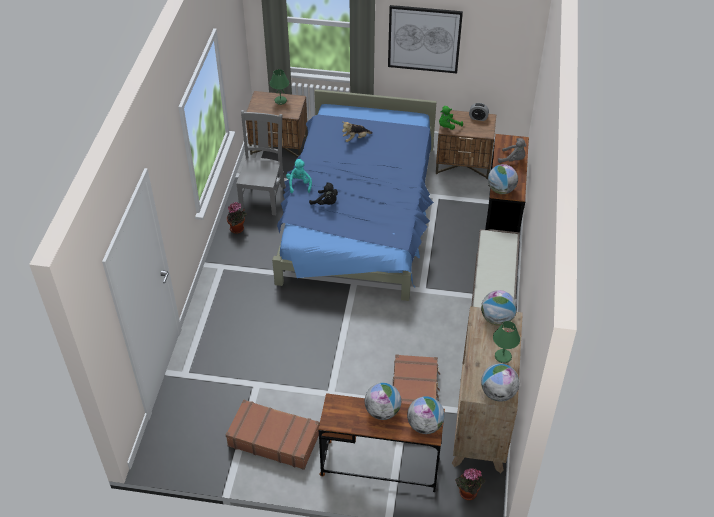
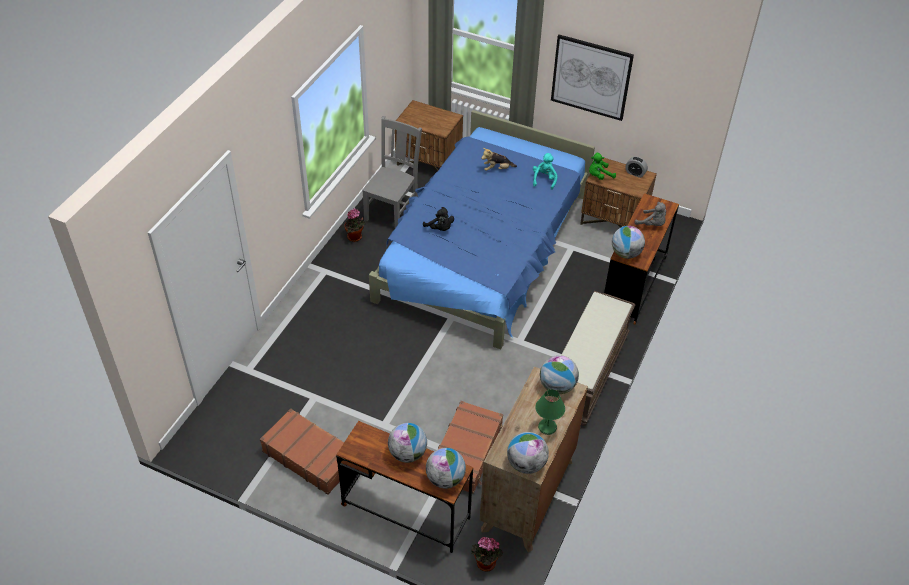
camera: 15 degrees right, 0 degrees up
green table lamp [270,69,289,105] -> none
turquoise plush toy [286,159,312,193] -> turquoise plush toy moved to [533,153,557,190]

